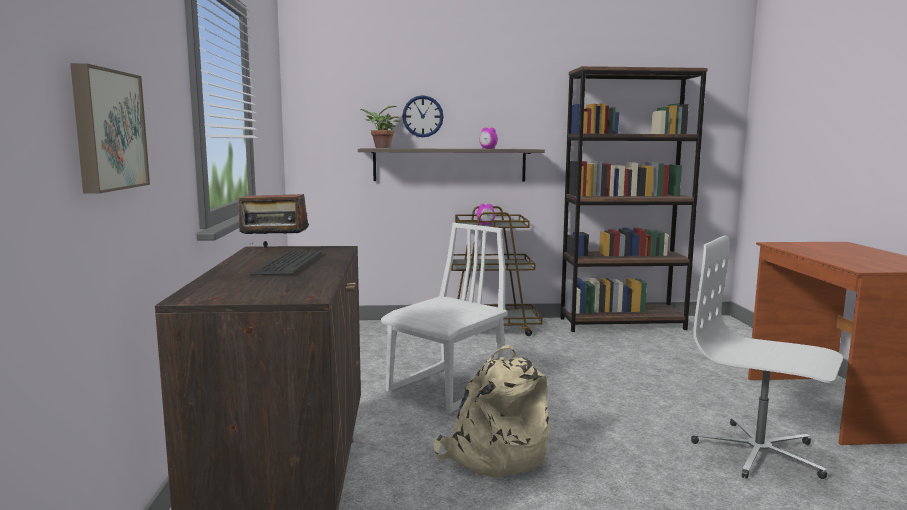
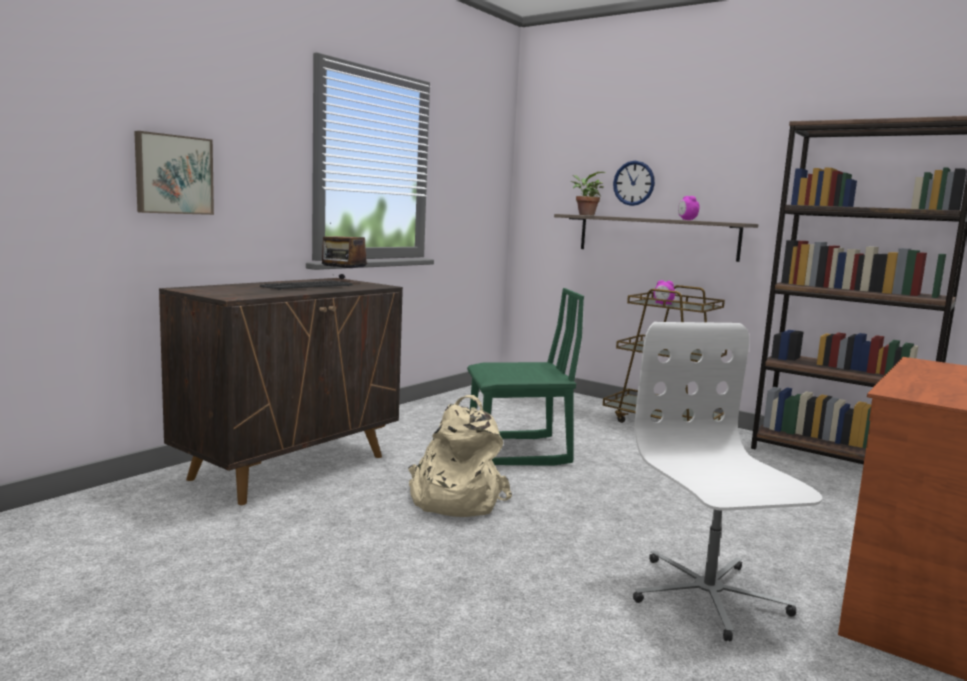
camera: 40 degrees right, 0 degrees up
white chair [381,223,507,414] -> green chair [467,288,584,466]

